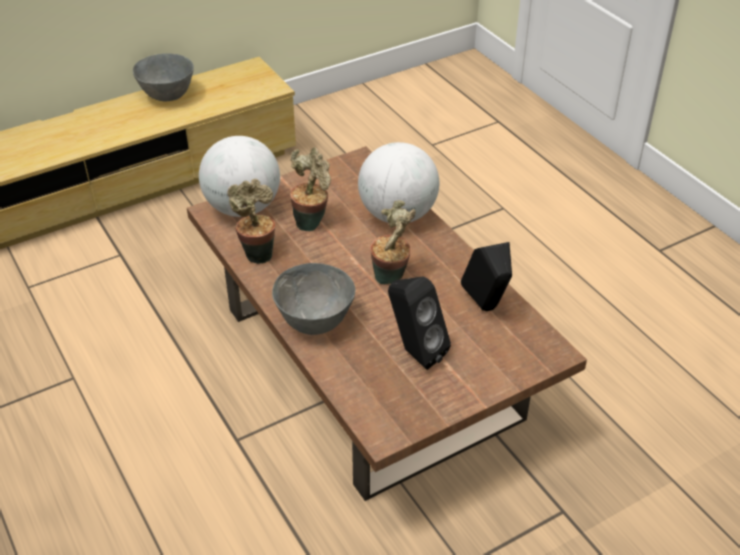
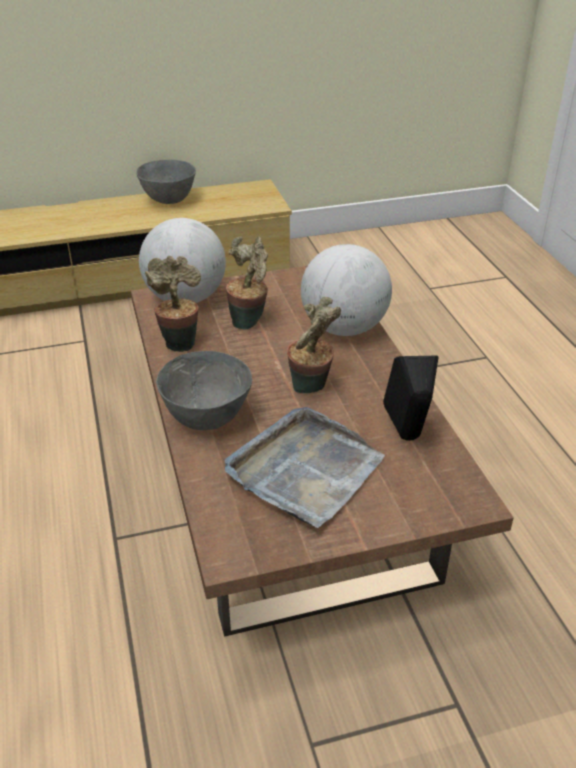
camera: 15 degrees right, 5 degrees down
black speaker [388,277,451,370] -> grey tray [225,407,385,528]

